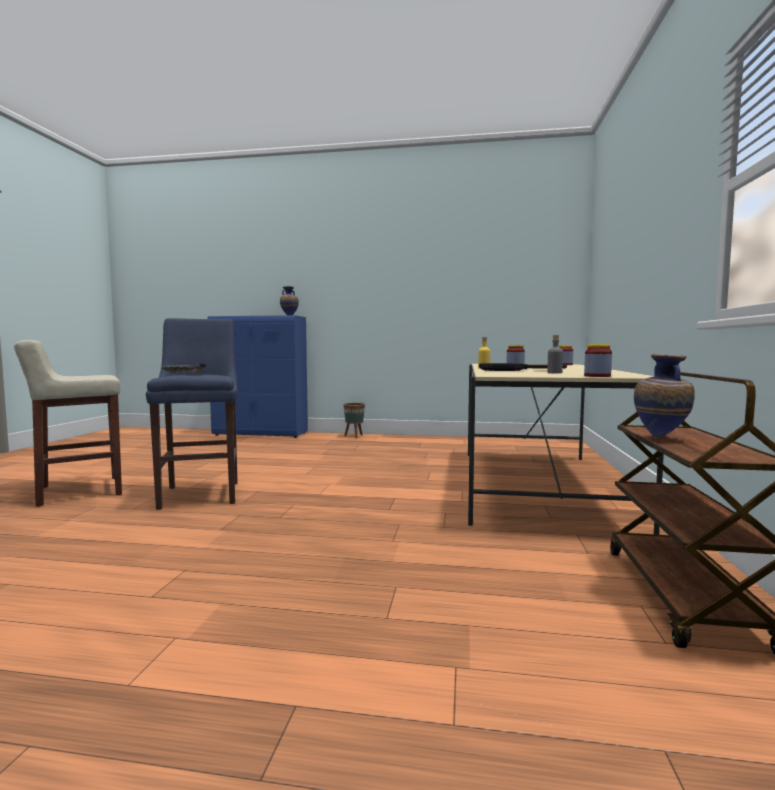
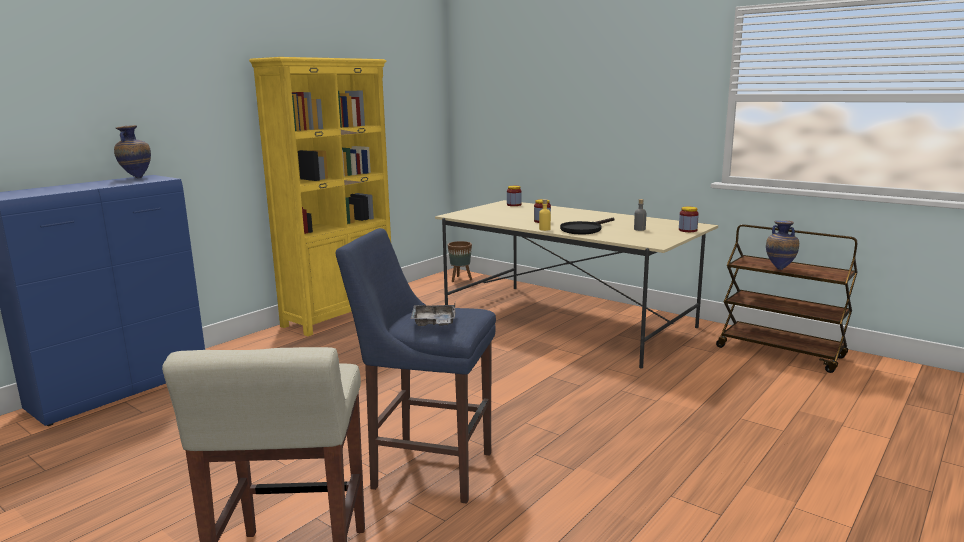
camera: 60 degrees left, 10 degrees up
brown planter [343,403,365,439] -> brown planter moved to [448,241,472,282]
none -> yellow bookcase [249,57,391,336]

